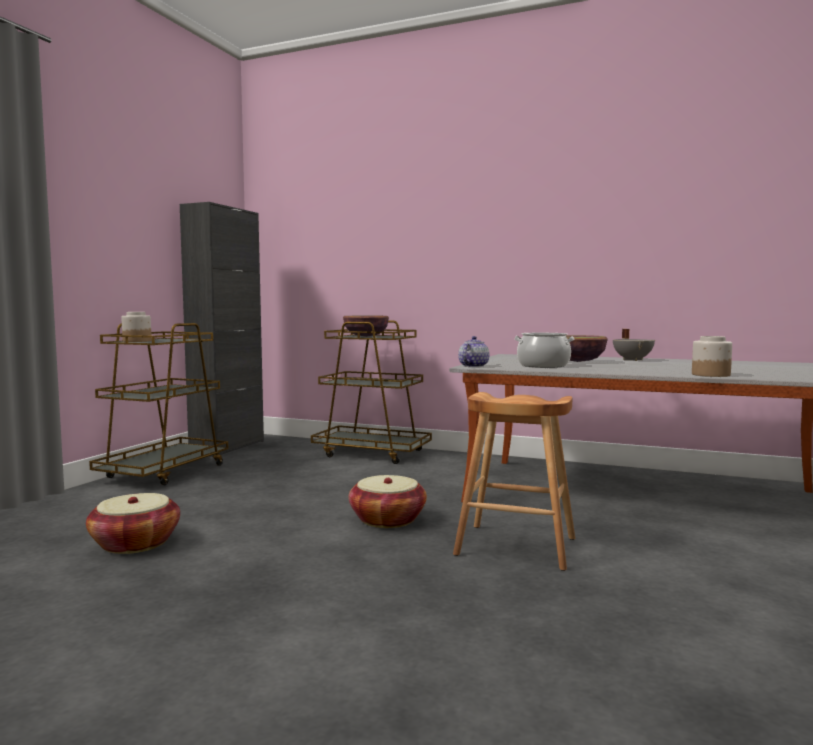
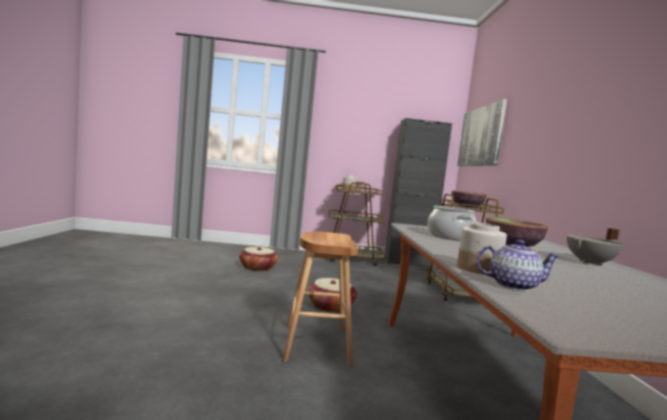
camera: 65 degrees right, 0 degrees up
teapot [458,336,489,367] -> teapot moved to [476,240,560,291]
none -> picture [457,99,507,166]

